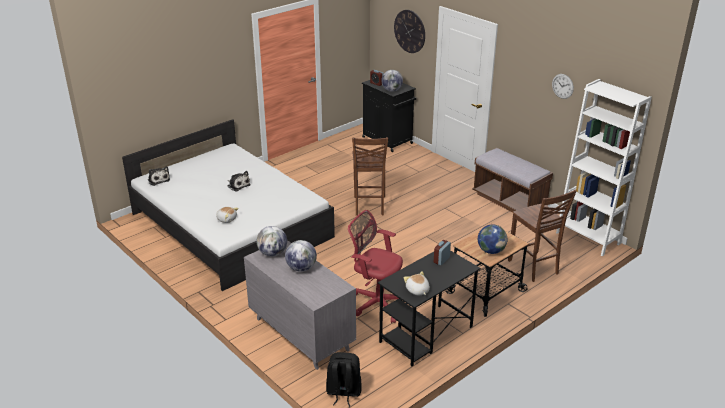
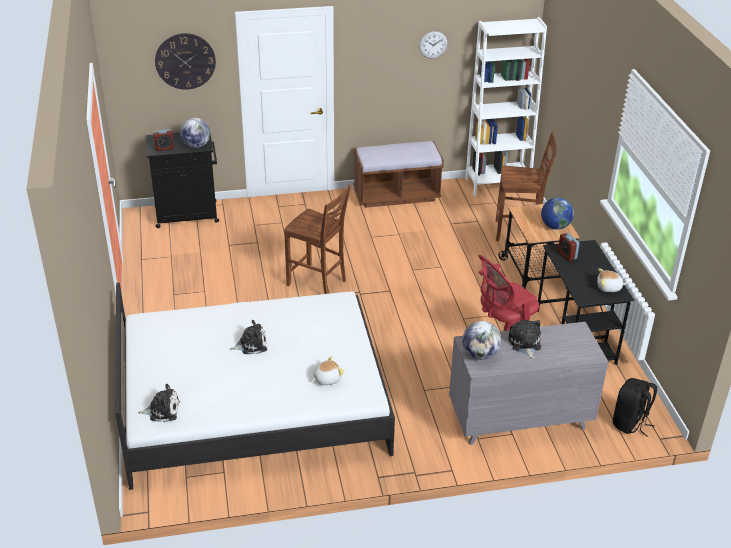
camera: 60 degrees left, 5 degrees up
globe [285,240,317,272] -> plush toy [508,320,541,359]

